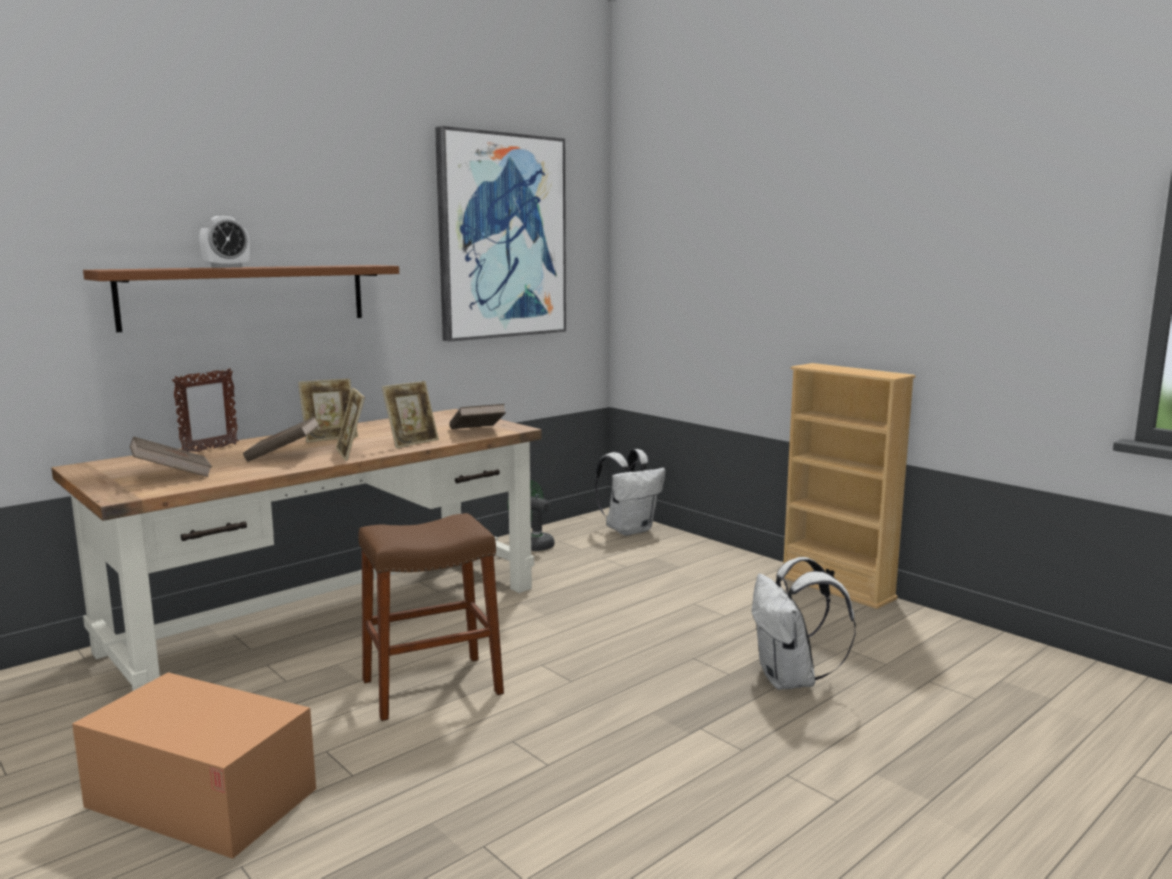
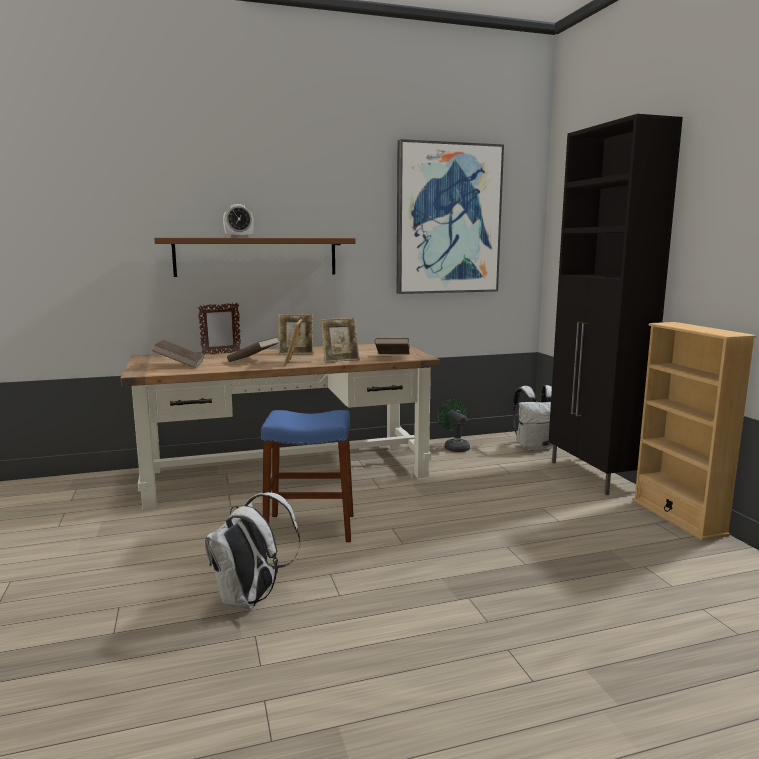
camera: 25 degrees right, 0 degrees up
cardboard box [72,672,316,859] -> none
brown stool [358,513,504,721] -> blue stool [261,410,353,542]
white backpack [752,557,856,690] -> white backpack moved to [204,492,300,609]
none -> black cabinet [549,114,683,495]

